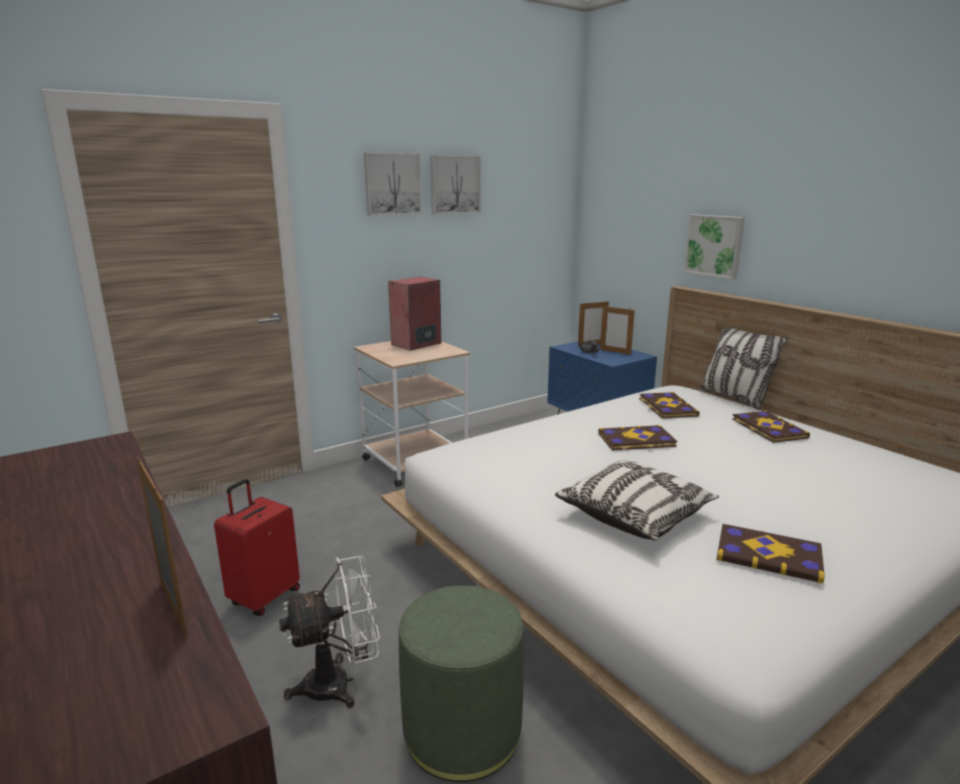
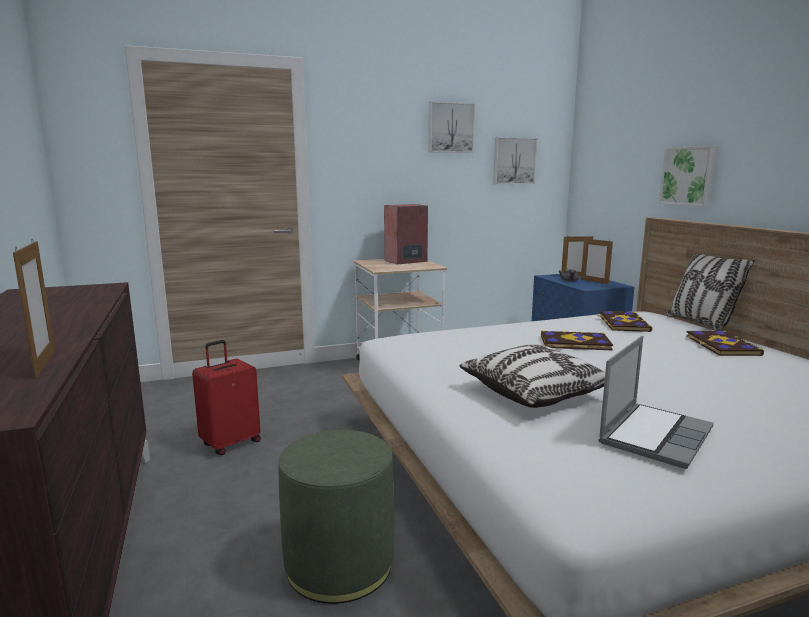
camera: 15 degrees right, 5 degrees down
white fan [279,556,380,708] -> none
picture [364,153,422,216] -> picture moved to [493,137,537,184]
book [717,524,825,583] -> laptop [598,336,714,469]

